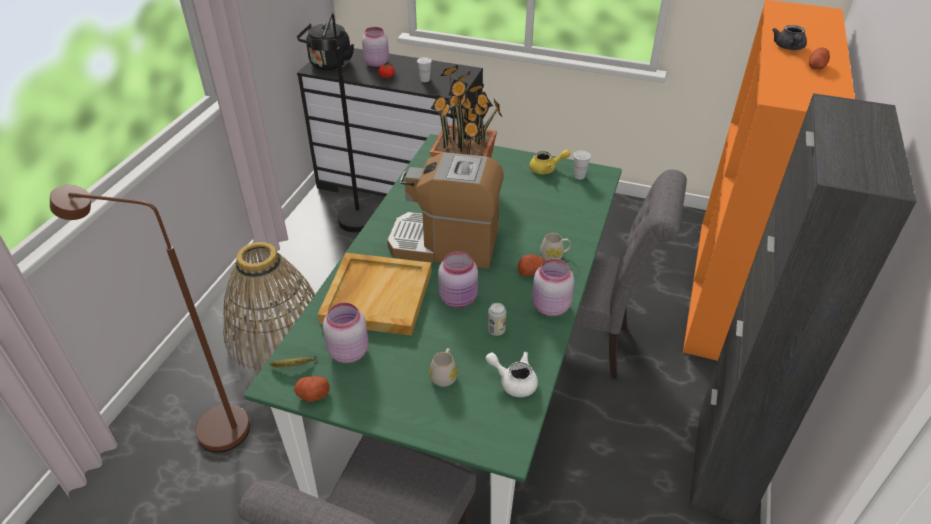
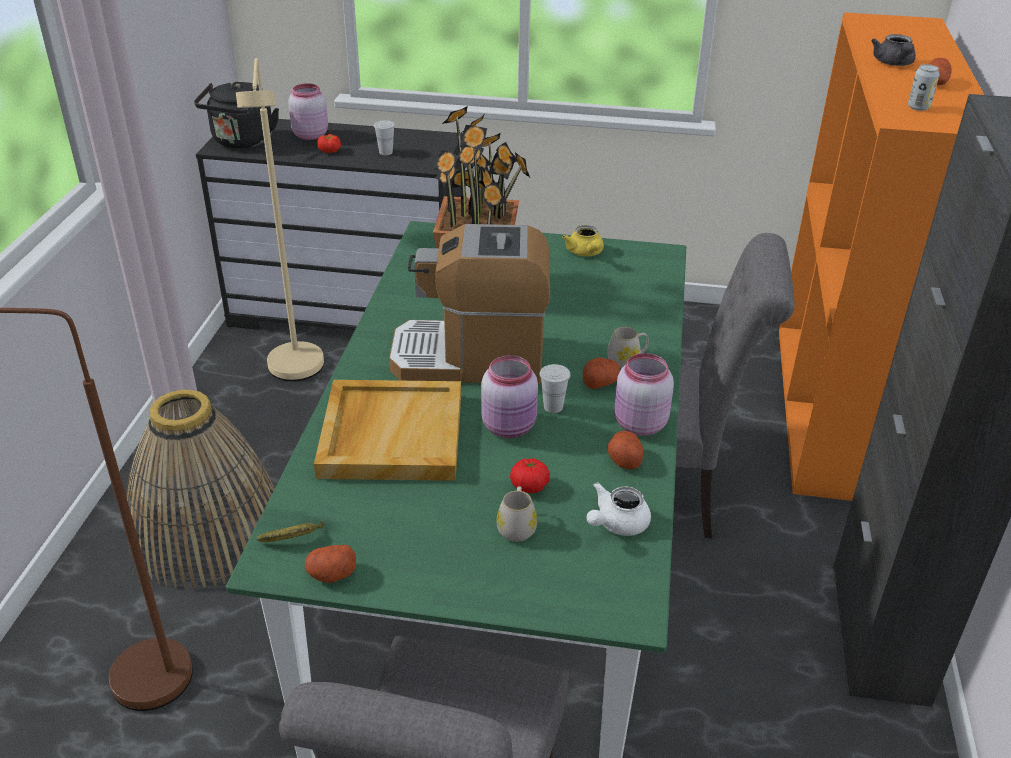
camera: 10 degrees left, 5 degrees down
black floor lamp [311,13,375,232] -> beige floor lamp [236,58,324,381]
pink jar [323,302,369,363] -> none
white teapot [486,352,538,397] -> white teapot turned 60 degrees counterclockwise [586,482,651,536]
can [488,303,506,336] -> can moved to [908,64,939,111]
yellow teapot [529,150,570,174] -> yellow teapot turned 90 degrees clockwise [562,225,604,256]
white cup [573,151,591,179] -> white cup moved to [540,364,570,413]
none -> tomato [510,458,550,494]
none -> potato [607,431,643,469]

